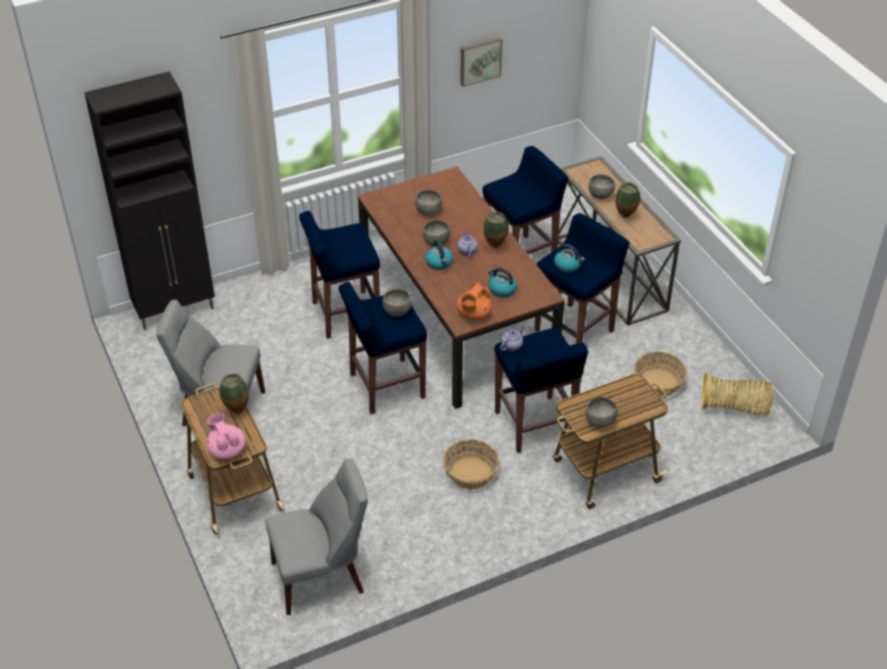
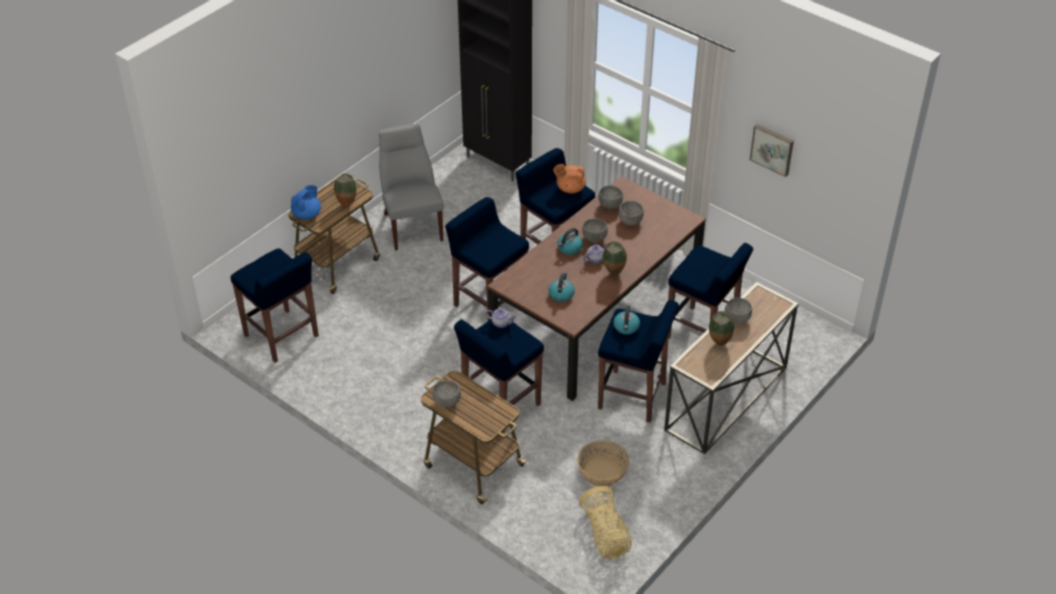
camera: 65 degrees right, 0 degrees up
pink teapot [206,413,246,459] -> blue teapot [291,185,321,219]
grey chair [265,458,368,615] -> blue stool [231,249,319,363]
grey bowl [383,289,412,317] -> grey bowl moved to [598,186,623,209]
basket [443,439,499,489] -> none
orange teapot [457,283,492,319] -> orange teapot moved to [554,164,586,194]

